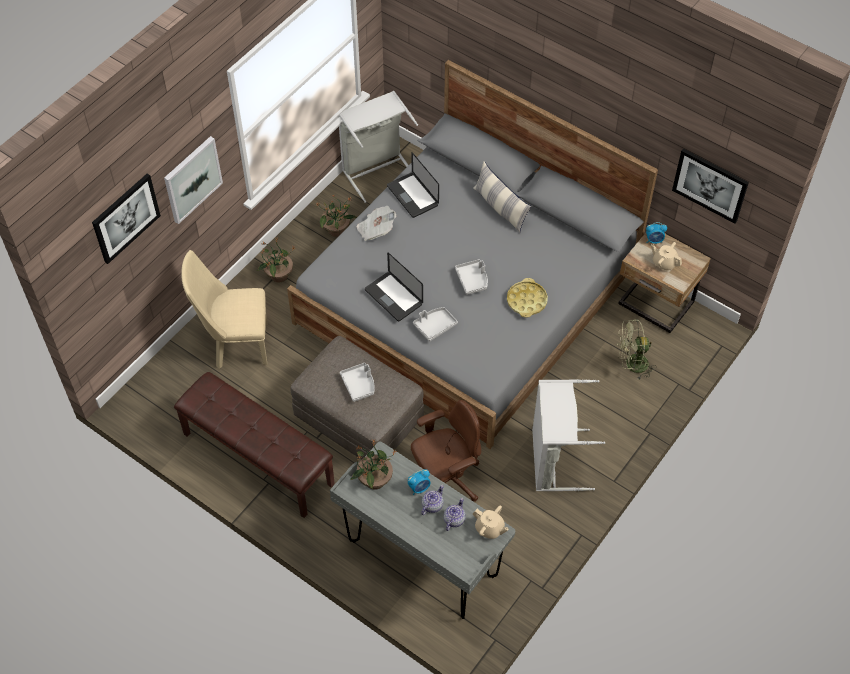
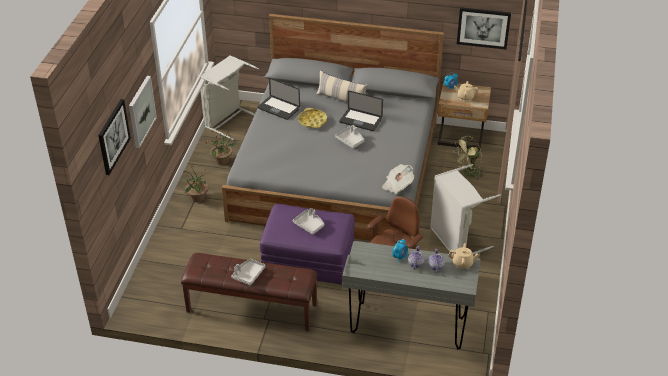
camera: 25 degrees left, 15 degrees down
beige chair [181,250,268,369] -> none
grey ottoman [290,336,424,460] -> purple ottoman [260,204,355,284]
potted plant [350,439,397,490] -> none
newspaper [356,206,396,241] -> newspaper moved to [382,164,414,194]
laptop [365,252,423,321] -> laptop moved to [339,91,383,131]
grey tray [413,307,458,342] -> grey tray moved to [231,259,266,286]
yellow tray [507,278,548,318] -> yellow tray moved to [298,108,327,128]

